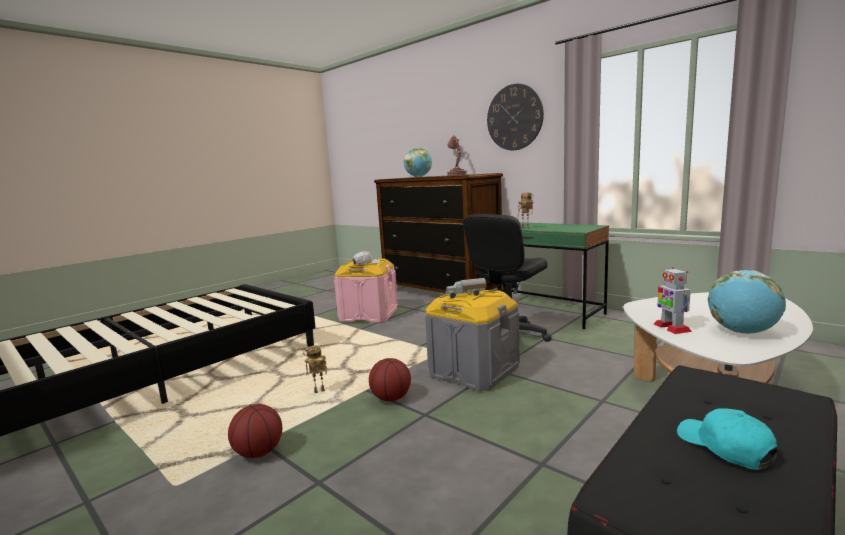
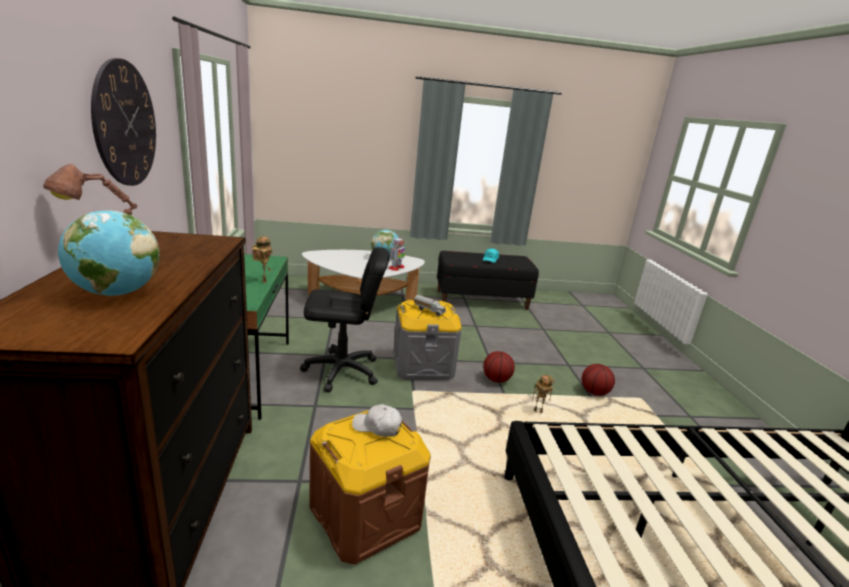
camera: 140 degrees left, 10 degrees up
pink storage box [334,258,398,323] -> brown storage box [309,410,431,565]

